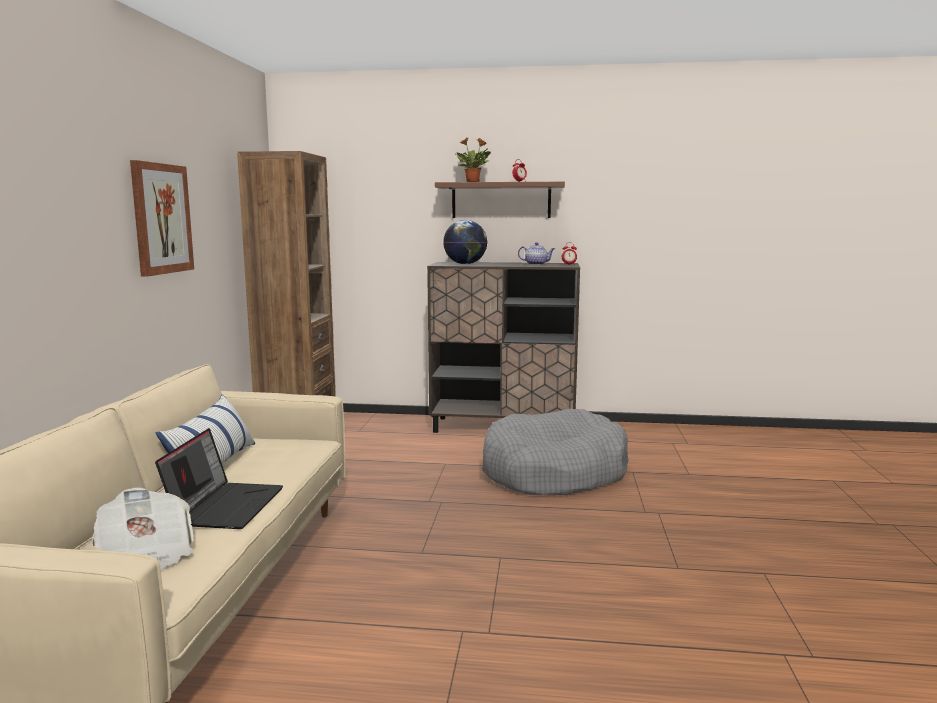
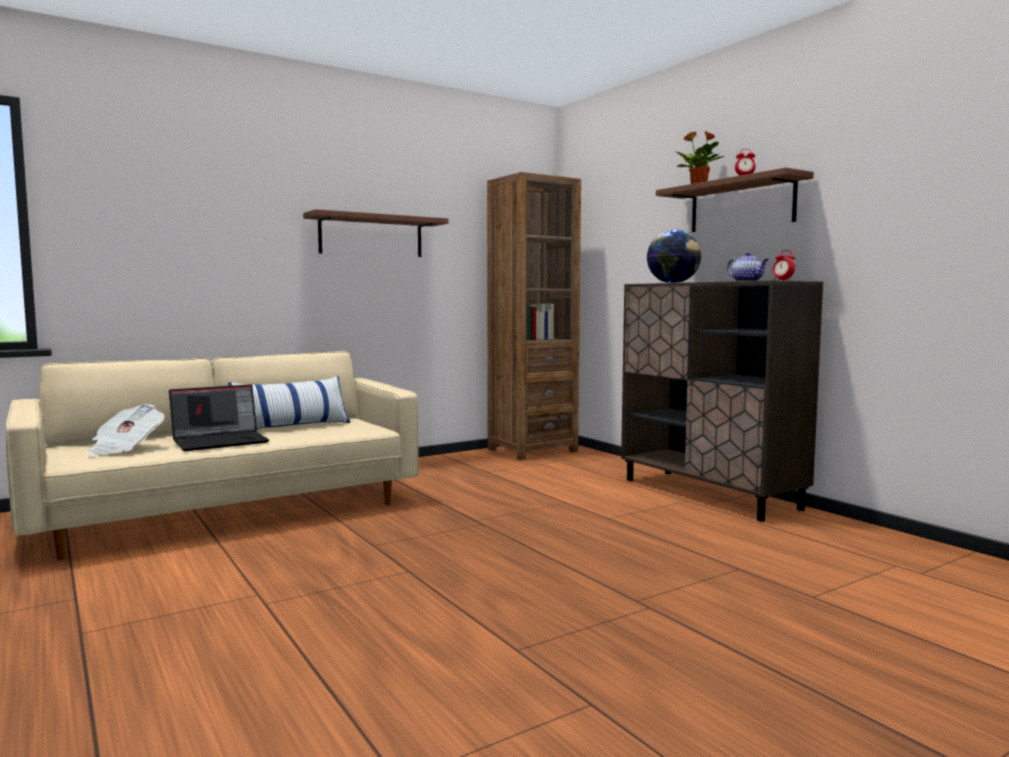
camera: 50 degrees right, 5 degrees down
picture [130,160,194,277] -> brown shelf [303,209,448,257]
grey dog bed [482,409,629,495] -> none

